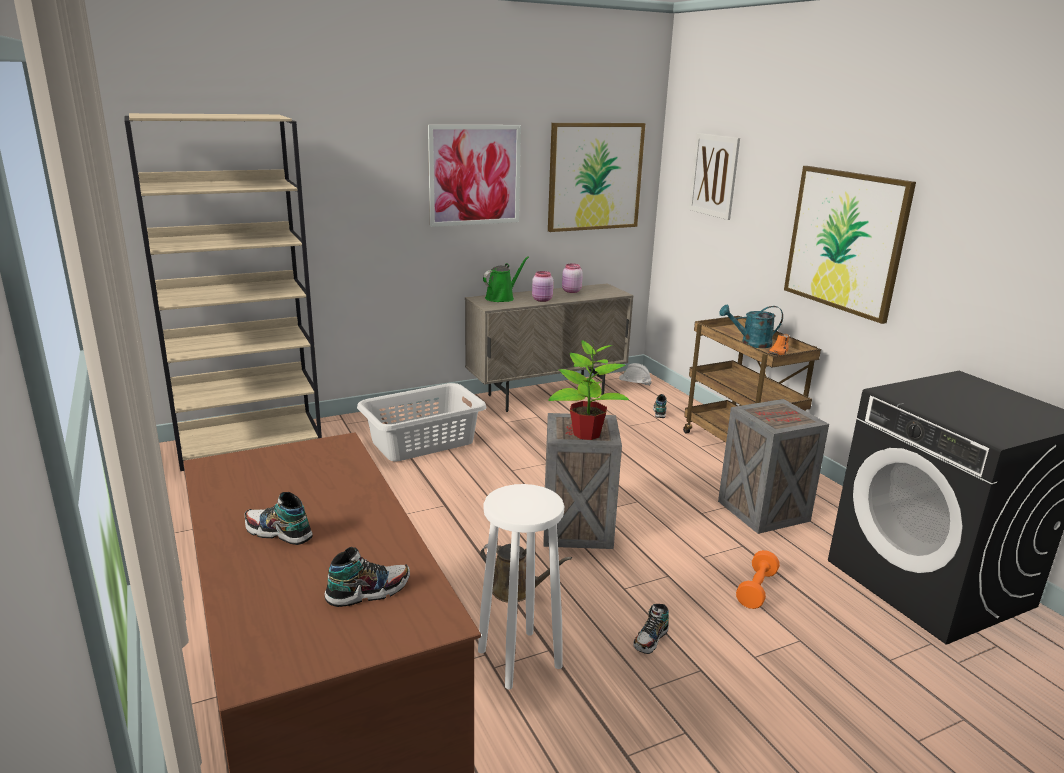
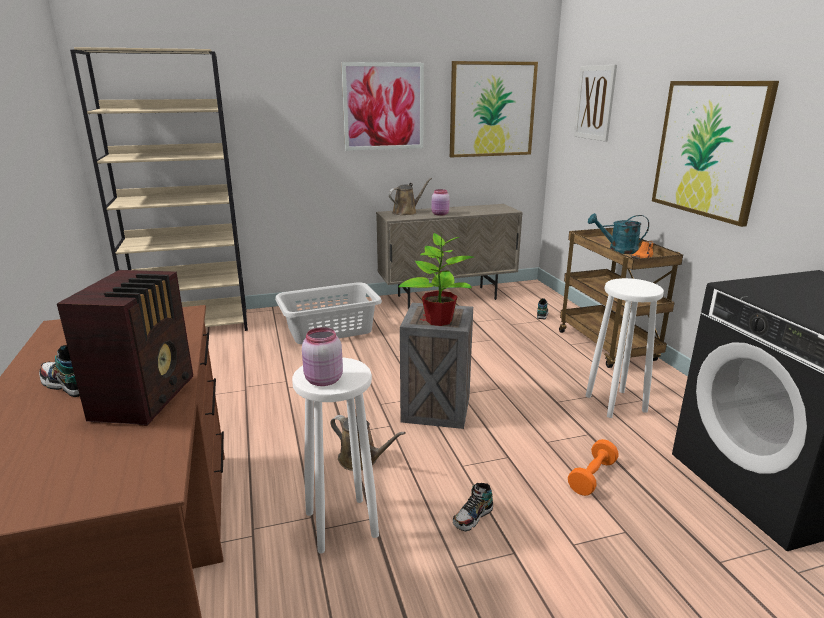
camera: 10 degrees right, 0 degrees up
shoe [325,547,410,607] -> none
green watering can [483,256,529,302] -> brown watering can [389,178,432,215]
pink jar [562,264,583,293] -> pink jar moved to [302,327,343,386]
white hard hat [619,363,652,386] -> none
crate [718,399,829,534] -> white stool [586,278,664,418]
none -> radio [57,270,193,426]

